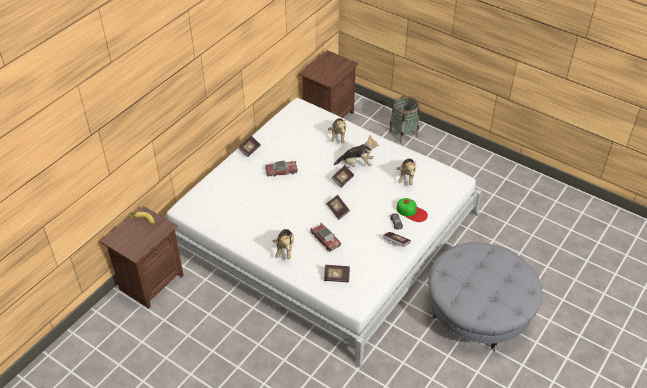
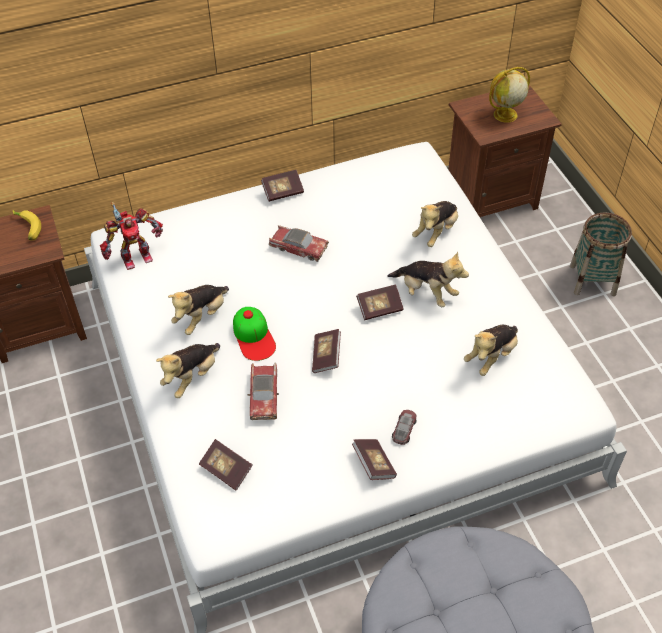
camera: 35 degrees right, 5 degrees up
cap [396,198,428,222] -> cap moved to [233,307,276,361]
none -> toy robot [100,202,163,270]
none -> plush toy [168,285,229,335]
none -> globe [489,67,530,123]

